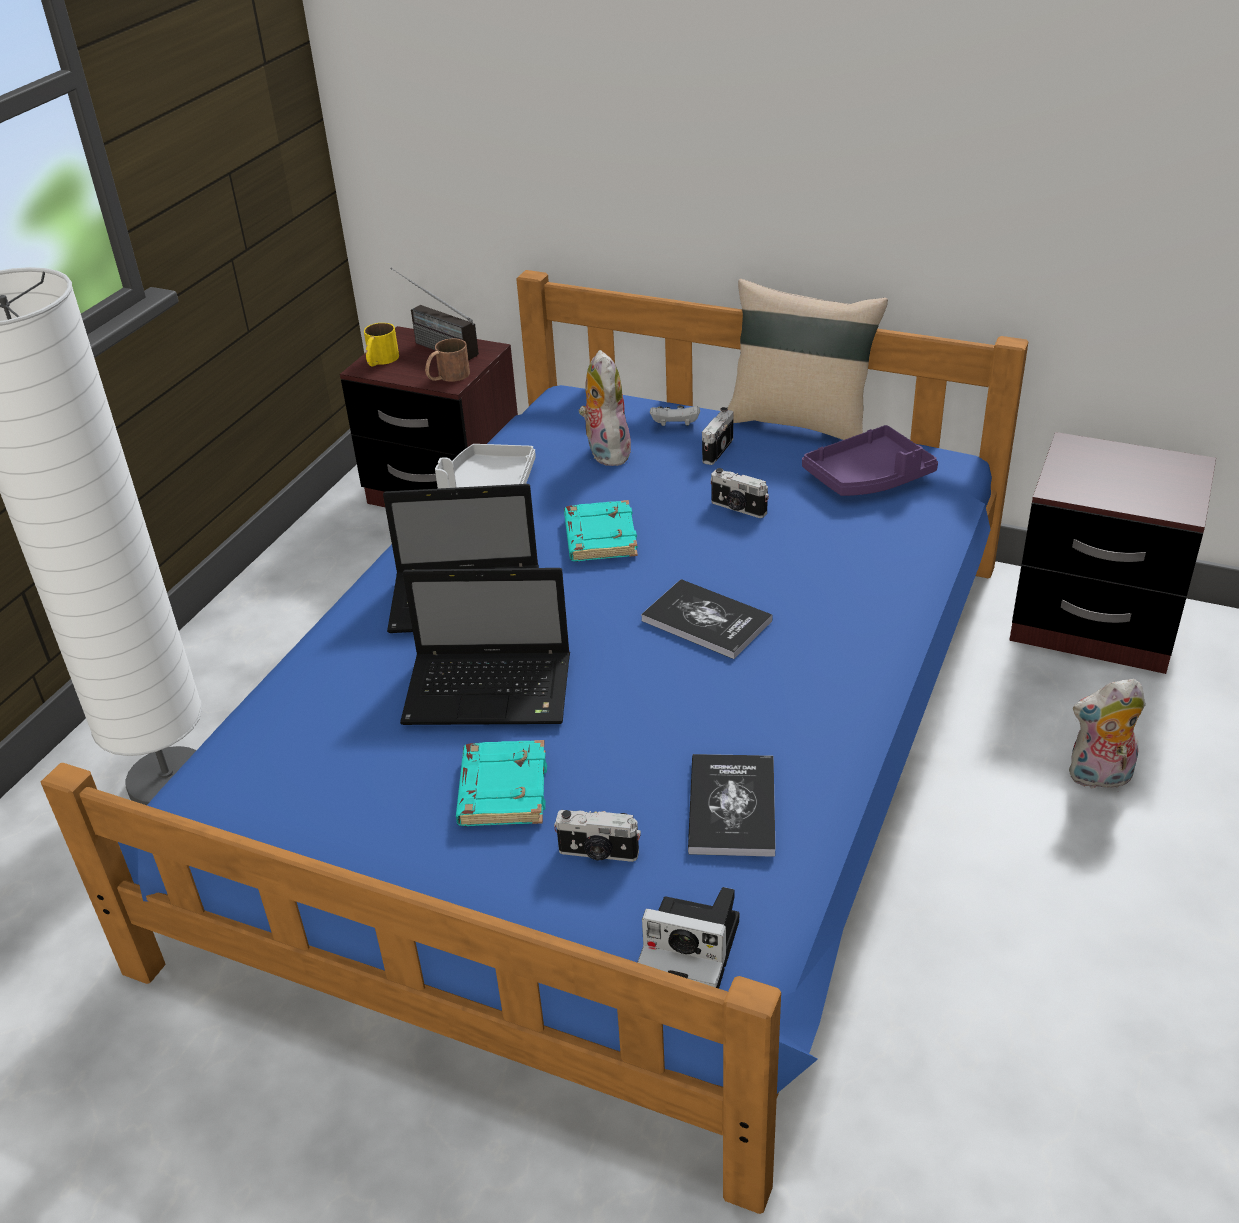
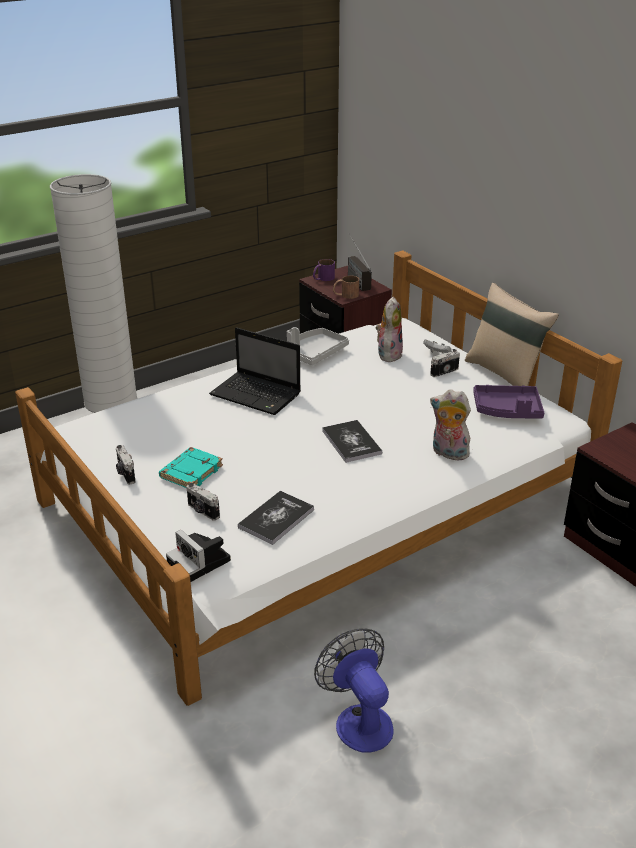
camera: 30 degrees right, 5 degrees down
blue bed [41,270,1028,1214] -> white bed [15,250,622,706]
yellow mug [364,323,399,366] -> purple mug [313,259,335,281]
laptop [400,568,570,725] -> none
turquoise book [564,500,638,561] -> none
camera [711,468,769,518] -> camera moved to [116,445,136,485]
plush toy [1069,679,1146,792] -> plush toy moved to [430,389,471,462]
none -> fan [314,628,393,753]

